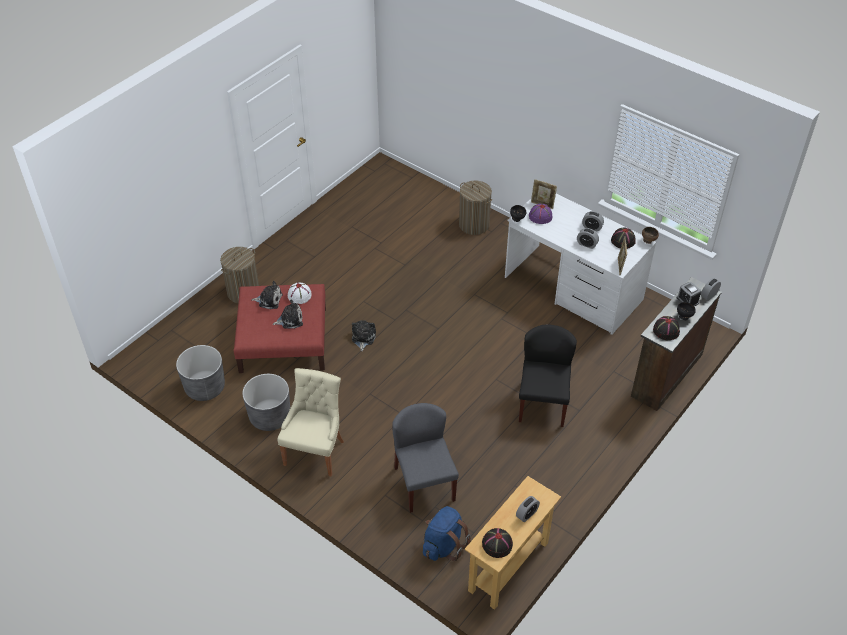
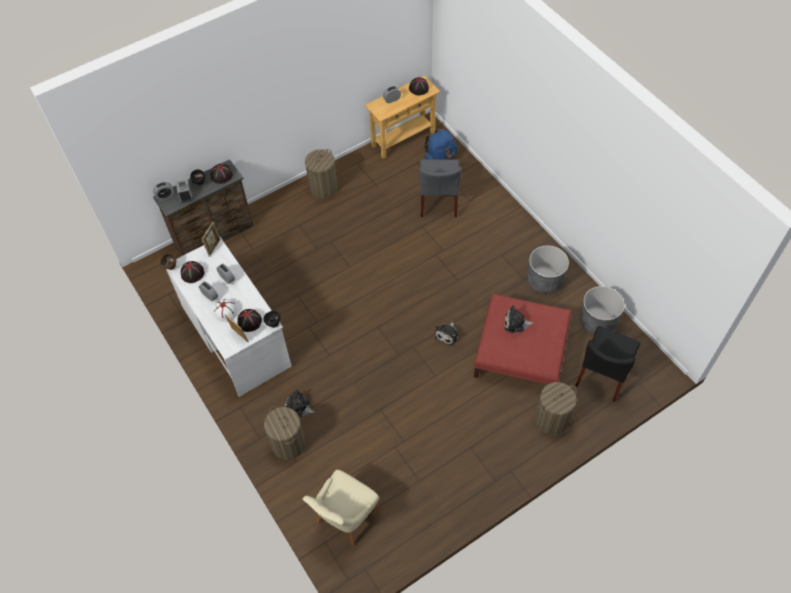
camera: 160 degrees left, 10 degrees up
plush toy [252,281,283,309] -> plush toy moved to [285,389,315,418]
beige chair [277,368,344,477] -> beige chair moved to [303,470,379,546]
white hat [288,283,312,304] -> white hat moved to [214,299,238,322]
black chair [519,324,577,427] -> black chair moved to [575,326,640,402]
purple hat [529,203,552,224] -> black hat [237,309,262,332]
none -> laundry basket [305,149,338,199]

